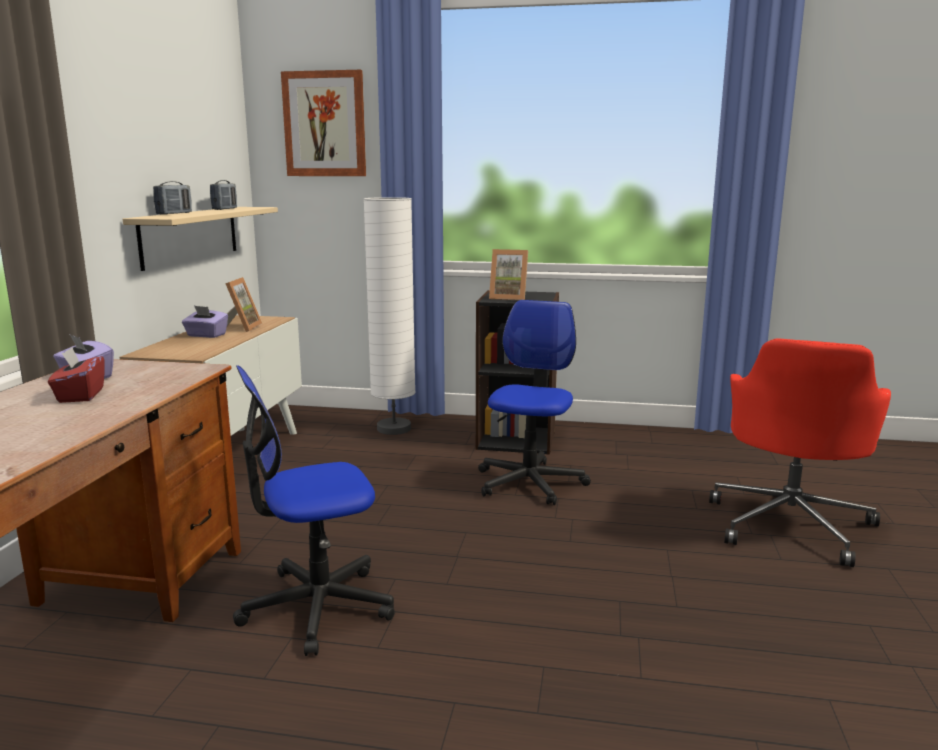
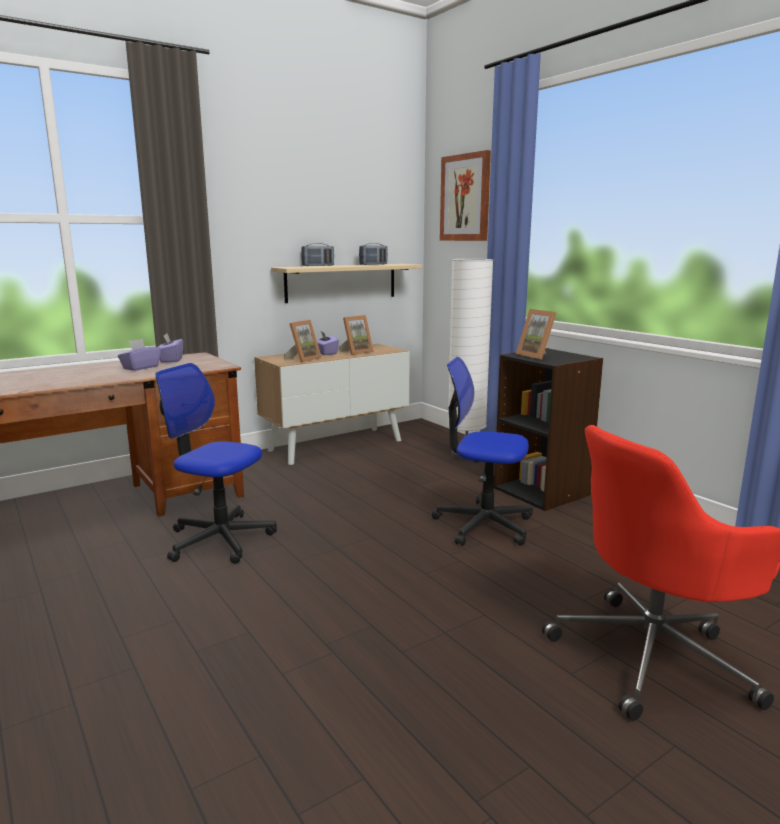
camera: 45 degrees right, 0 degrees up
red tissue box [48,347,104,403] -> purple tissue box [118,339,161,371]
office chair [478,300,591,505] -> office chair turned 135 degrees counterclockwise [432,357,533,546]
none -> picture frame [284,320,322,363]

